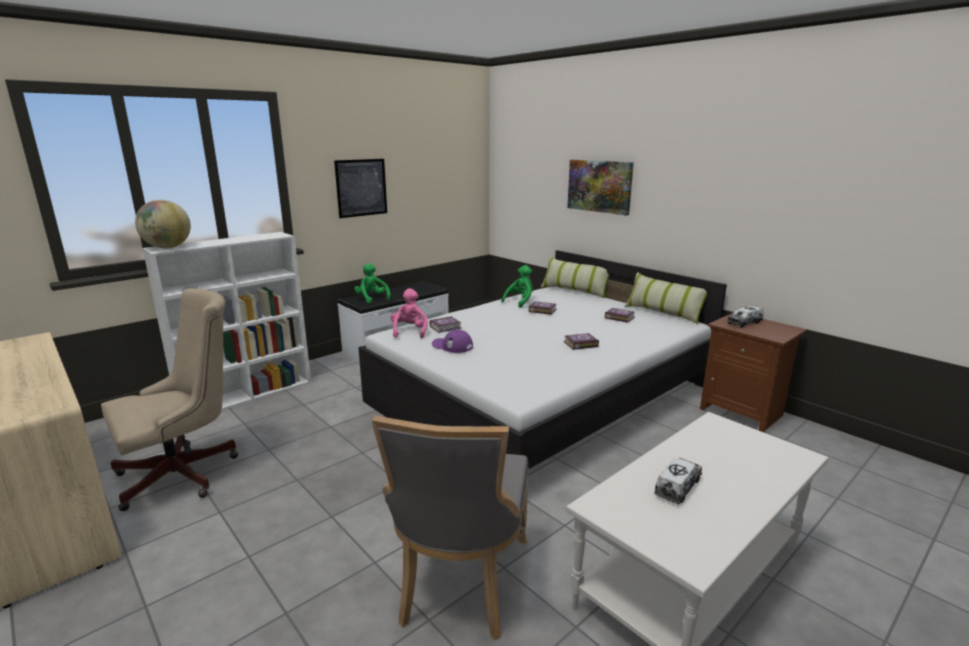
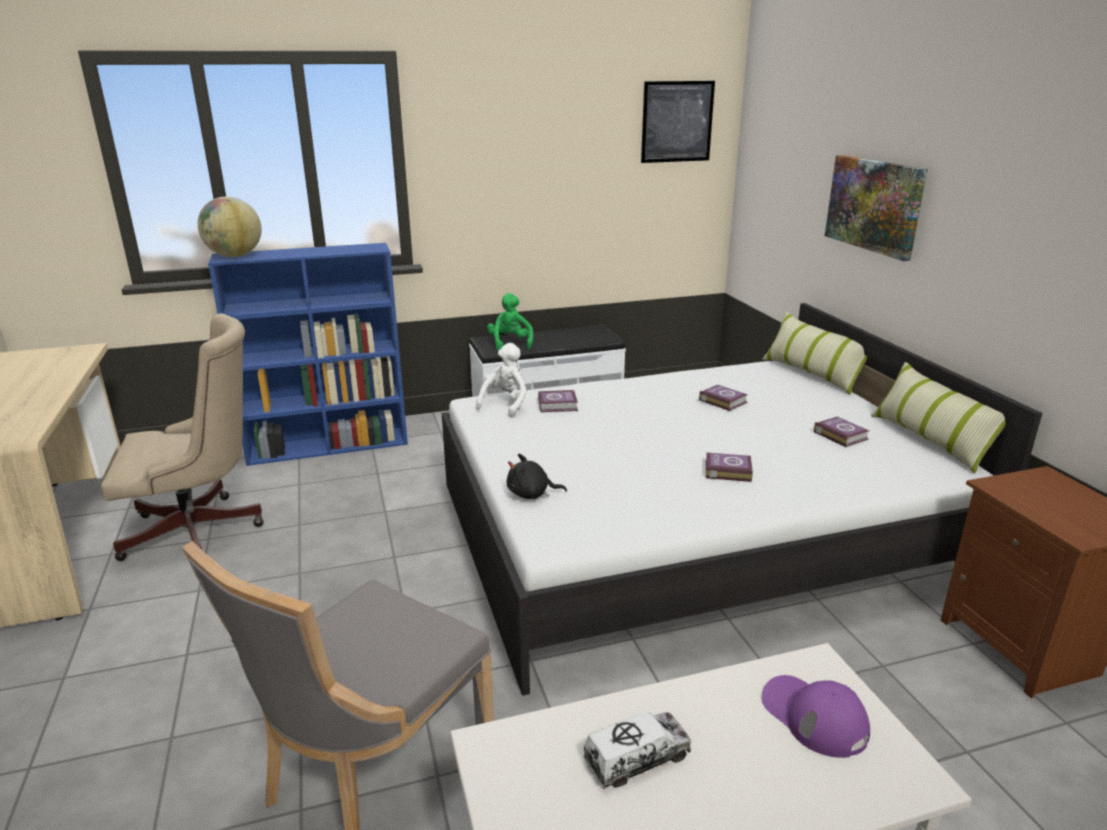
camera: 25 degrees right, 5 degrees up
white bookcase [143,232,311,410] -> blue bookcase [208,243,408,466]
picture [334,159,387,218] -> picture moved to [641,81,715,163]
pink plush toy [391,288,428,338] -> white plush toy [476,343,527,417]
purple cap [432,330,473,353] -> purple cap moved to [762,675,870,758]
green plush toy [501,265,533,308] -> none
toy truck [727,306,764,328] -> none
none -> black plush toy [507,454,567,499]

